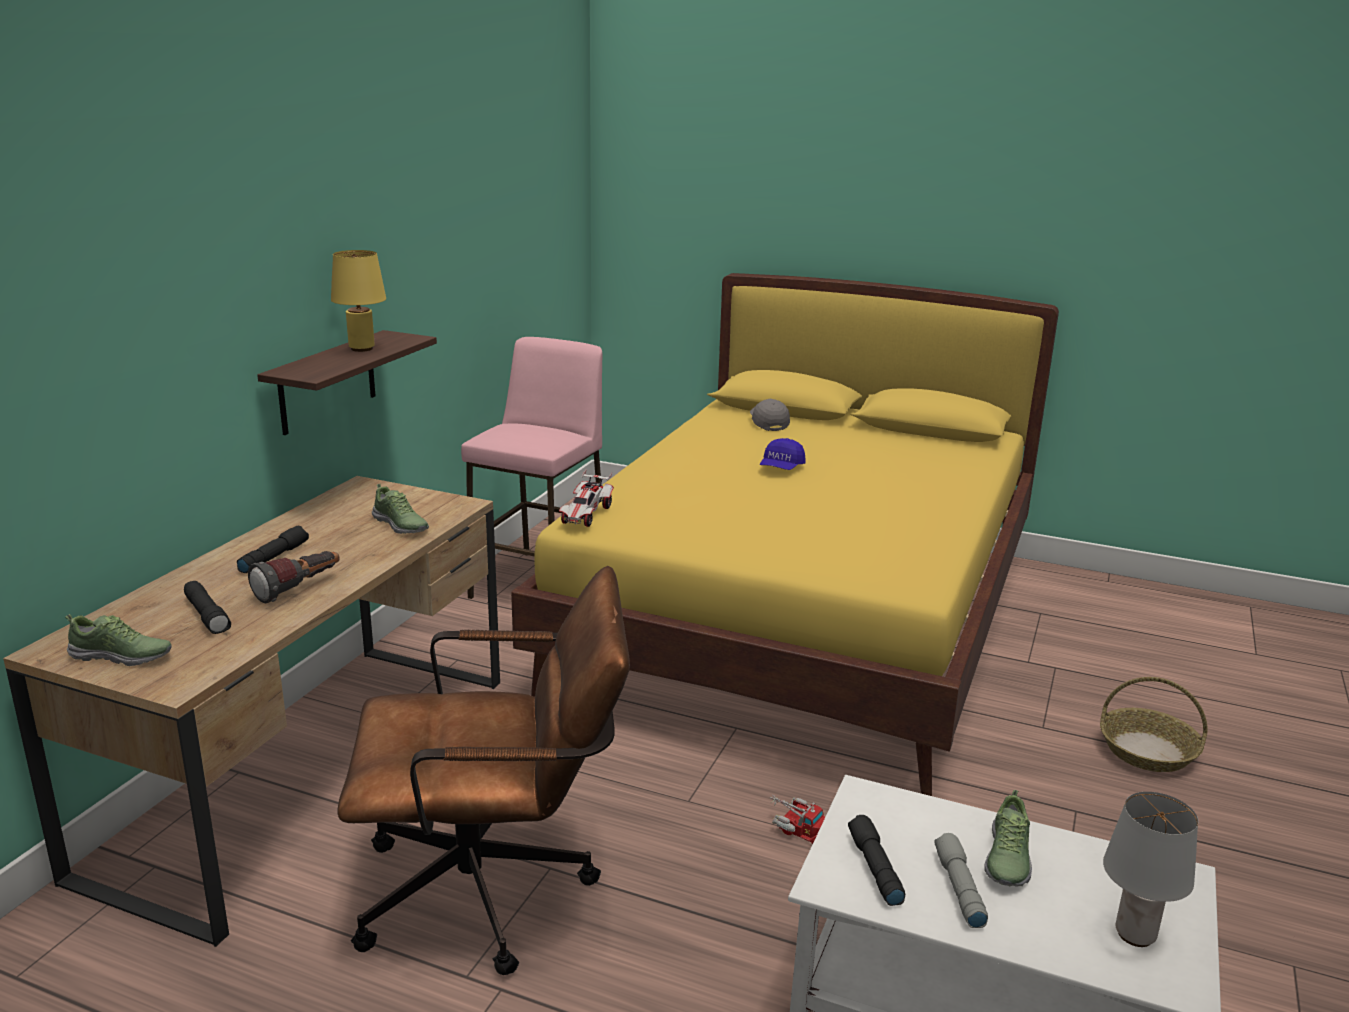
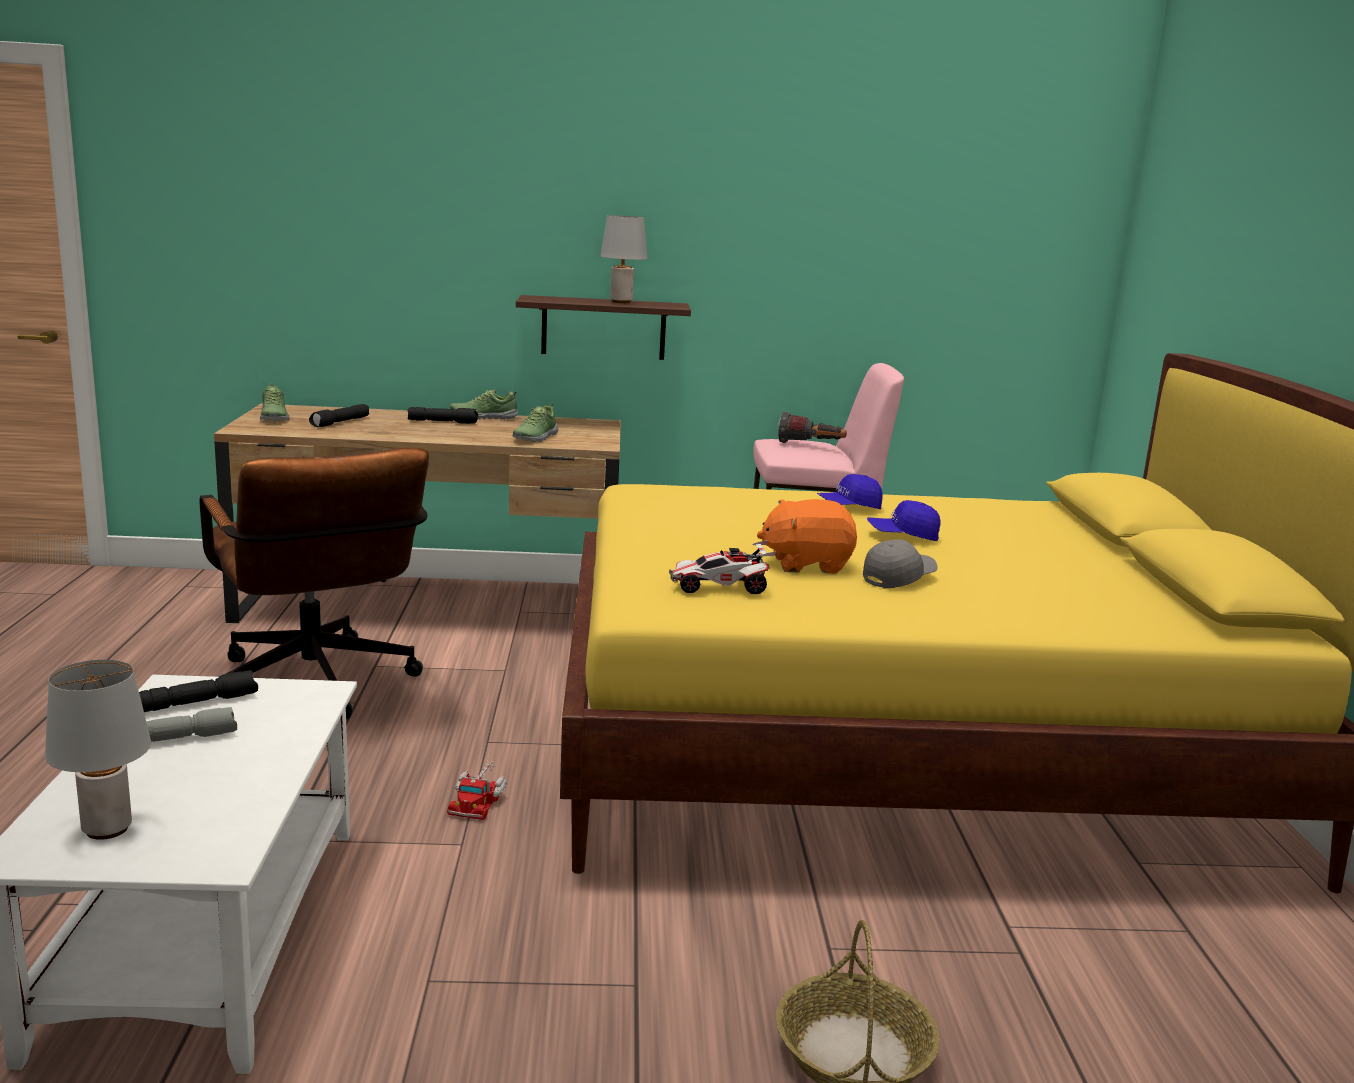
camera: 65 degrees right, 5 degrees down
flashlight [248,551,340,604] -> flashlight moved to [778,412,847,443]
yellow table lamp [331,250,386,352] -> grey table lamp [601,215,647,303]
toy car [559,469,614,527] -> toy car moved to [669,540,777,594]
grey cap [750,399,790,431] -> grey cap moved to [863,539,938,589]
shoe [984,790,1032,887] -> shoe moved to [450,389,518,420]
none -> orange plush toy [757,499,857,574]
none -> blue cap [817,474,883,509]

